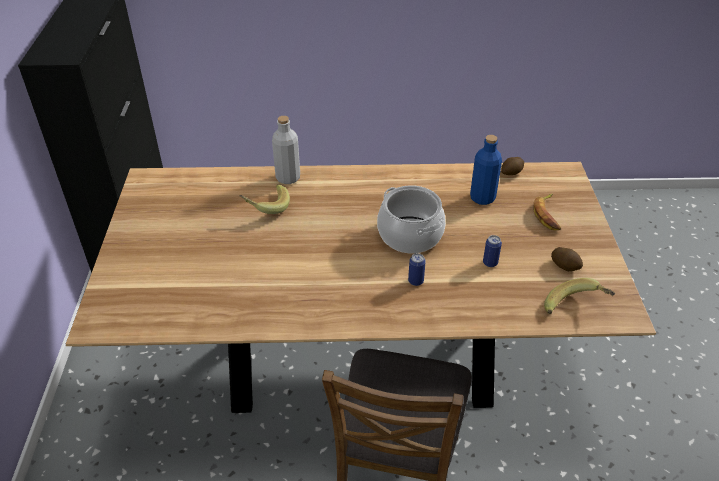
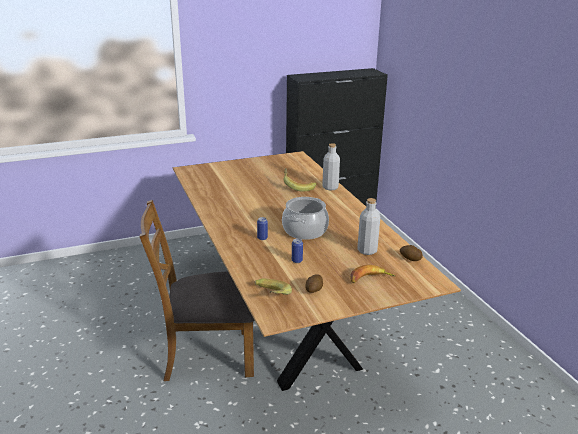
camera: 70 degrees right, 15 degrees down
blue bottle [470,135,502,205] -> grey bottle [357,198,380,255]

